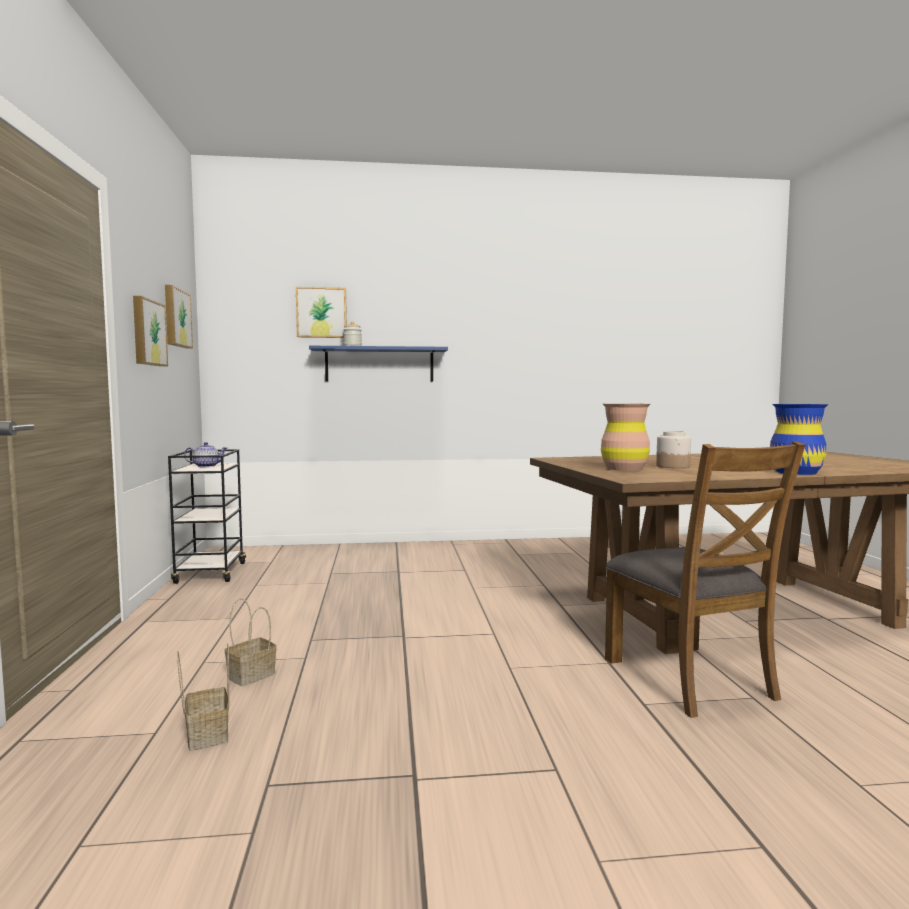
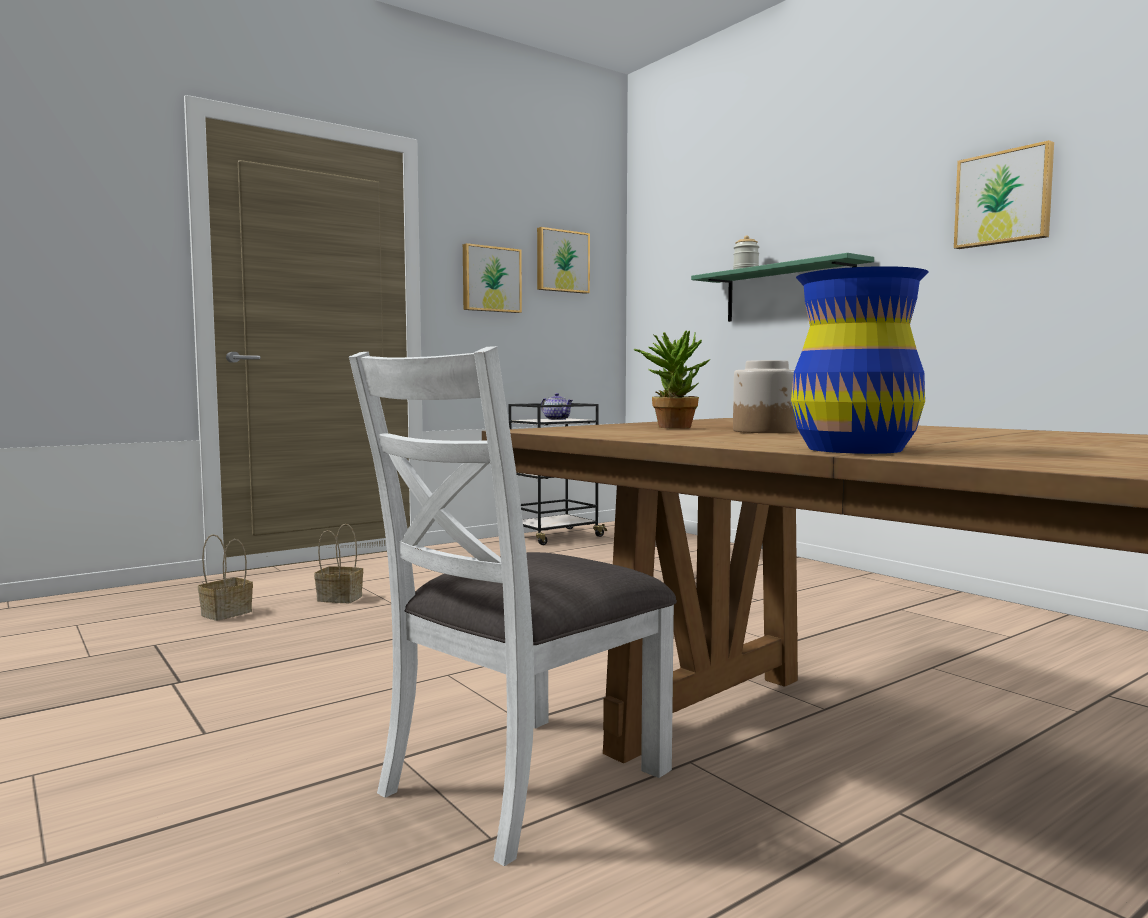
camera: 60 degrees right, 0 degrees up
picture [296,287,347,338] -> picture moved to [954,140,1054,249]
blue shelf [309,346,448,381] -> green shelf [691,253,874,322]
brown vase [601,403,650,471] -> potted plant [634,330,710,428]
brown chair [605,441,805,718] -> white chair [349,346,677,866]

